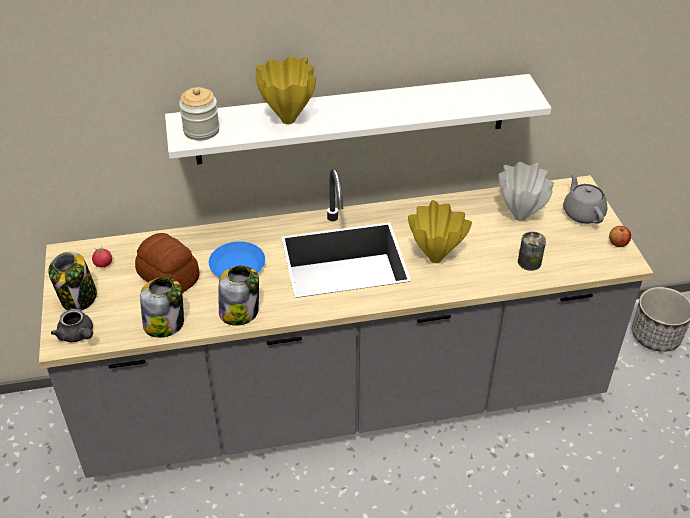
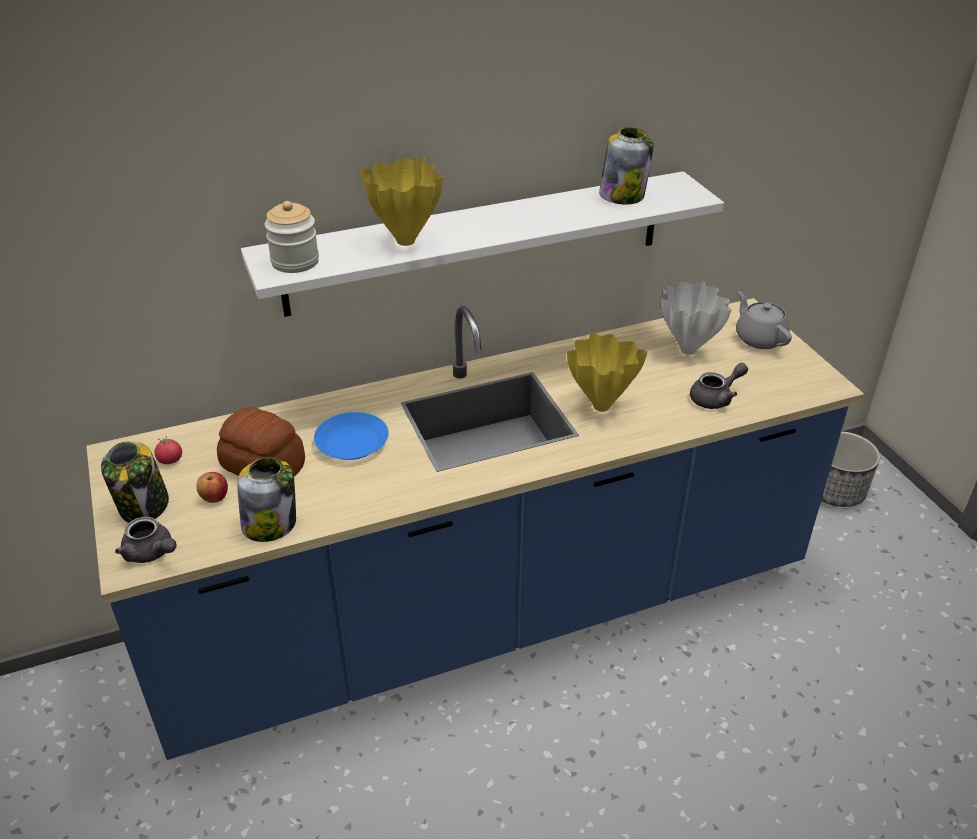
camera: 10 degrees left, 5 degrees down
grey counter [39,169,653,478] -> blue counter [86,298,864,760]
jar [219,266,259,326] -> jar moved to [599,128,654,205]
can [518,231,546,271] -> grey teapot [690,363,748,409]
apple [609,226,631,247] -> apple moved to [196,472,228,503]

